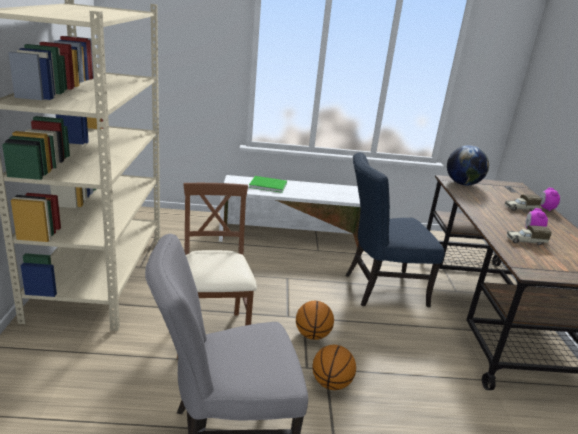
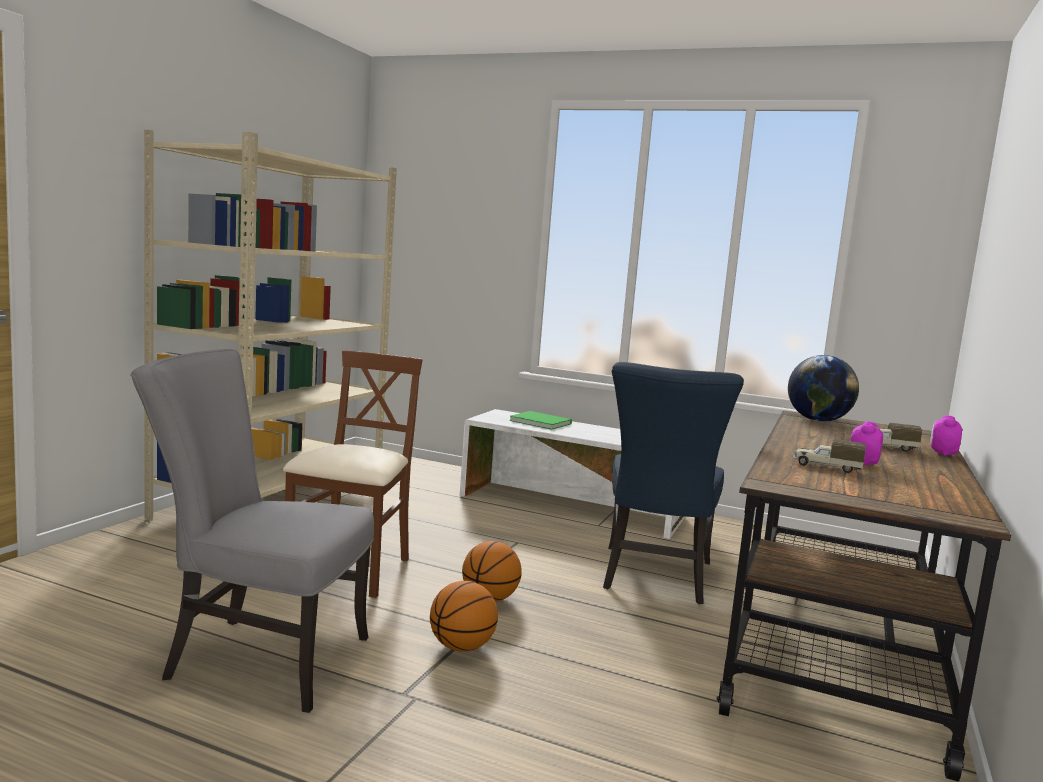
camera: 25 degrees right, 15 degrees down
blue chair [346,152,445,307] -> blue chair turned 90 degrees counterclockwise [603,362,744,604]

